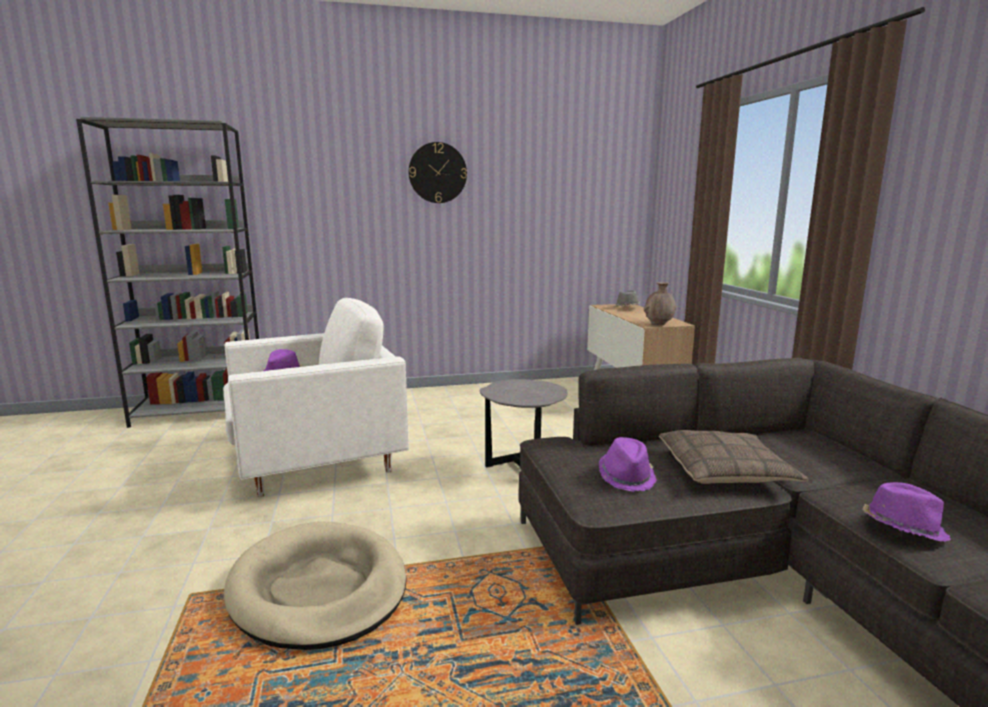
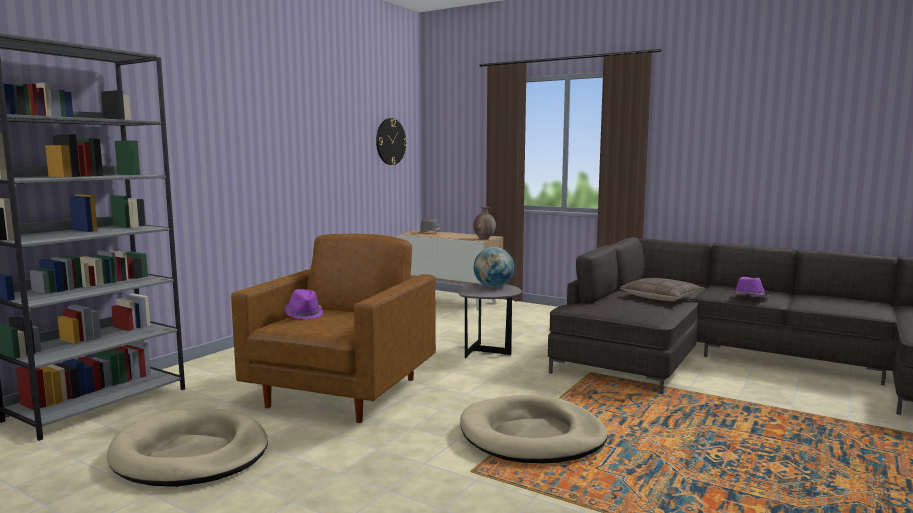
camera: 45 degrees left, 5 degrees down
white armchair [223,298,409,497] -> brown armchair [231,234,436,423]
wall clock [409,142,467,203] -> wall clock moved to [376,118,407,165]
purple hat [599,437,657,492] -> none
none -> beige dog bed [107,409,268,487]
none -> globe [474,247,514,288]

